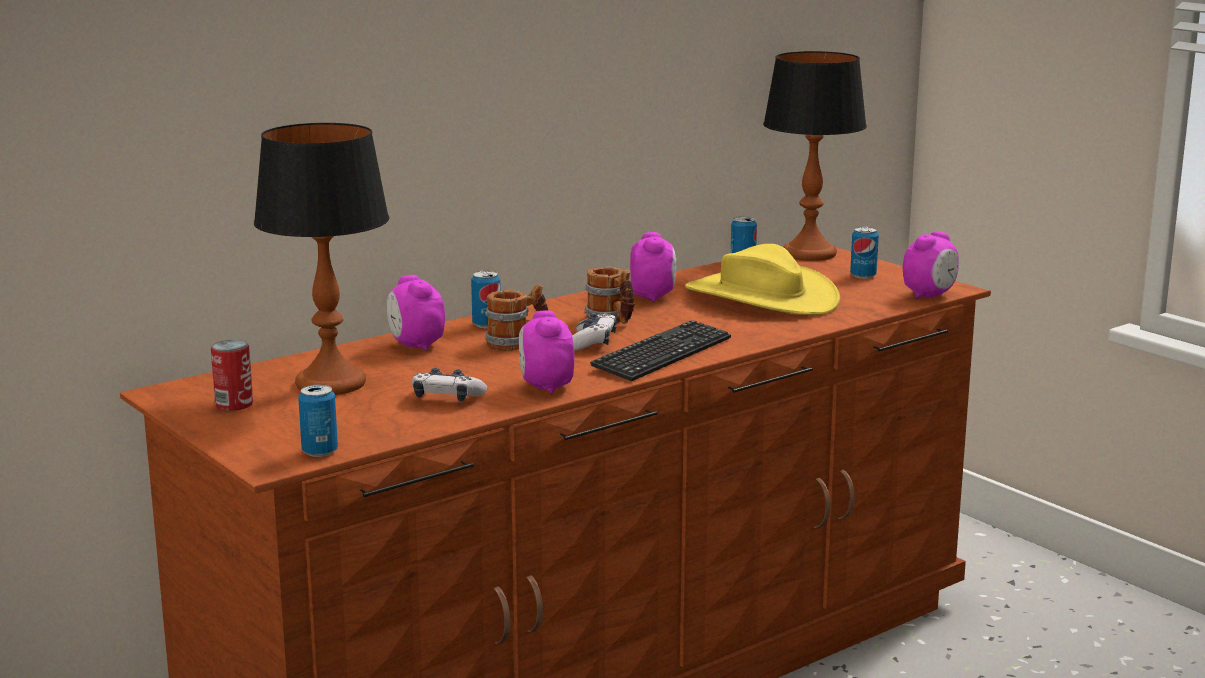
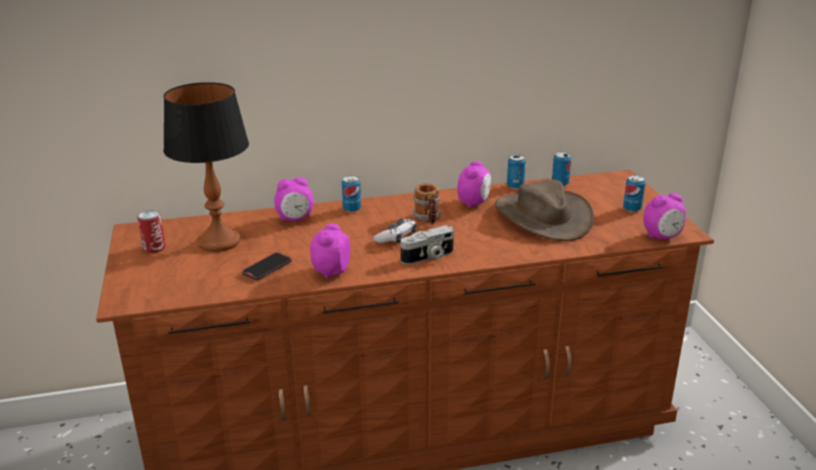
camera: 25 degrees right, 10 degrees up
can [298,384,338,457] -> can moved to [507,154,526,189]
alarm clock [387,275,445,351] -> alarm clock turned 105 degrees counterclockwise [274,177,314,221]
game controller [412,368,488,401] -> phone [242,252,292,280]
mug [485,283,548,351] -> none
keyboard [590,320,731,381] -> camera [401,225,454,265]
yellow hat [685,244,840,315] -> brown hat [495,180,594,241]
table lamp [763,51,867,261] -> none

